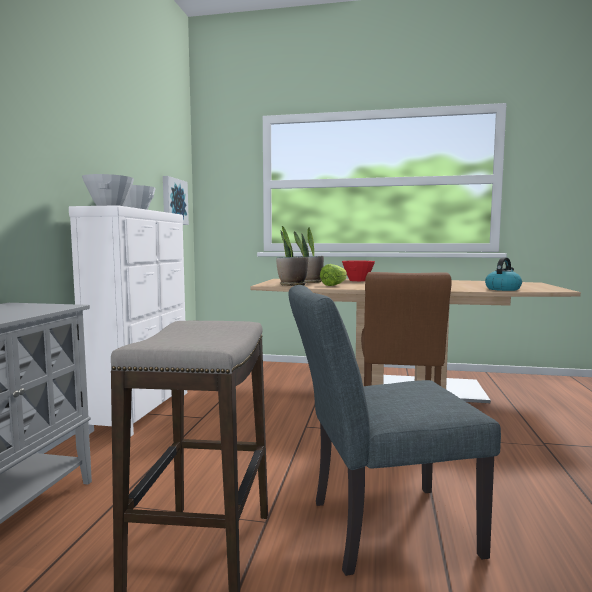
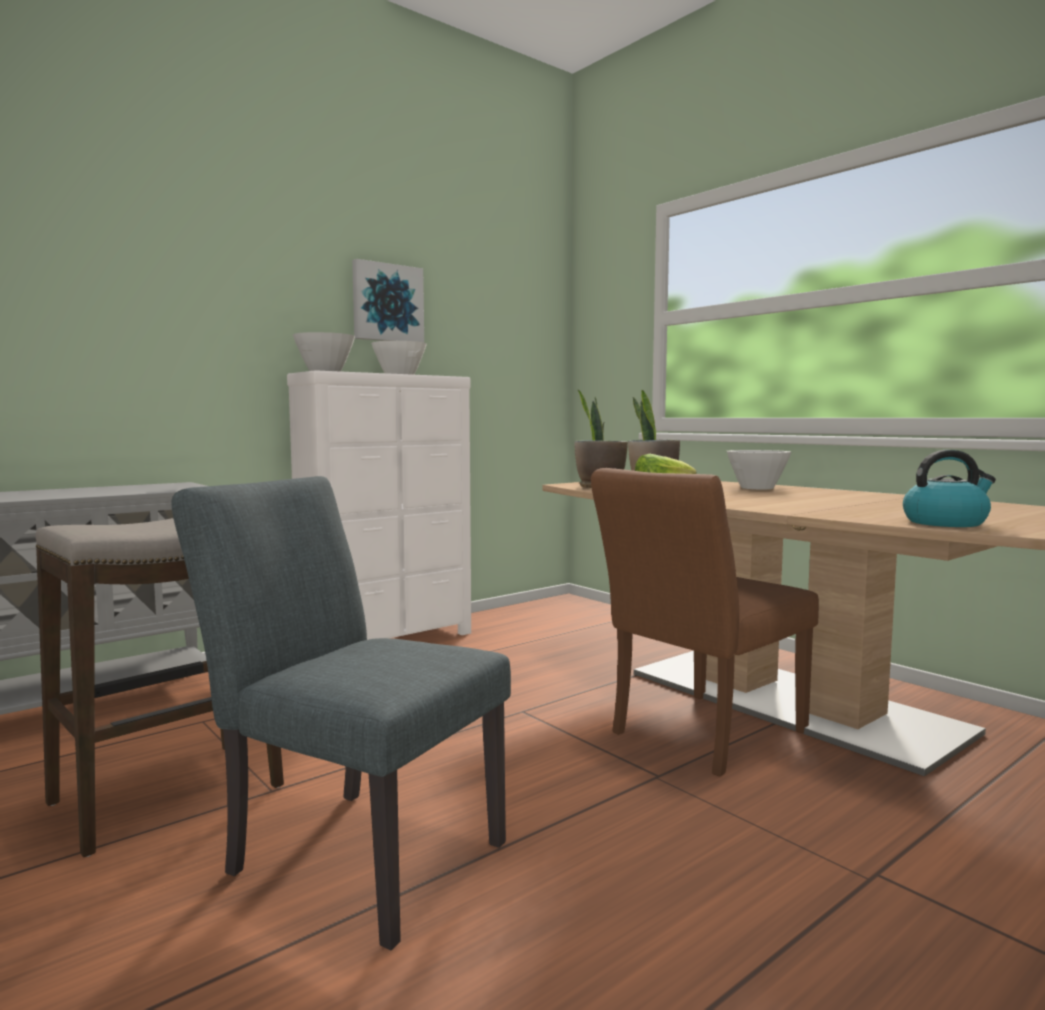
camera: 40 degrees right, 0 degrees up
picture [163,176,189,225] -> picture moved to [352,259,424,342]
red bowl [342,261,375,281] -> white bowl [727,450,791,489]

